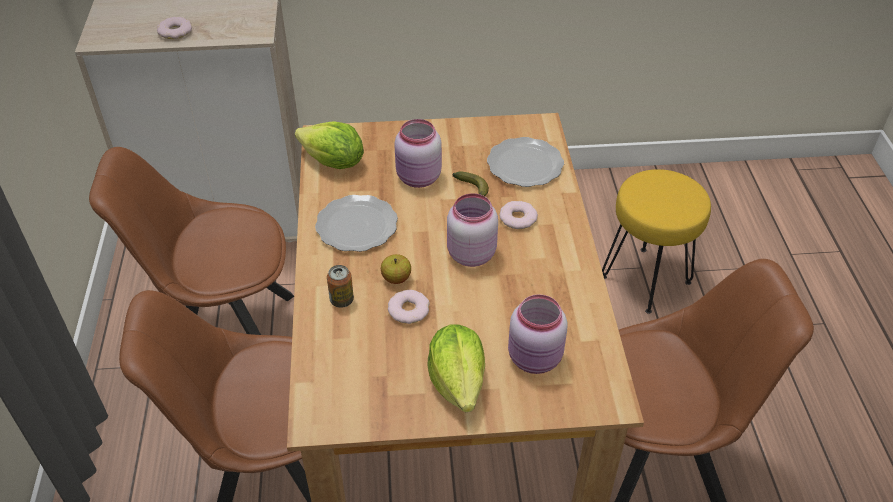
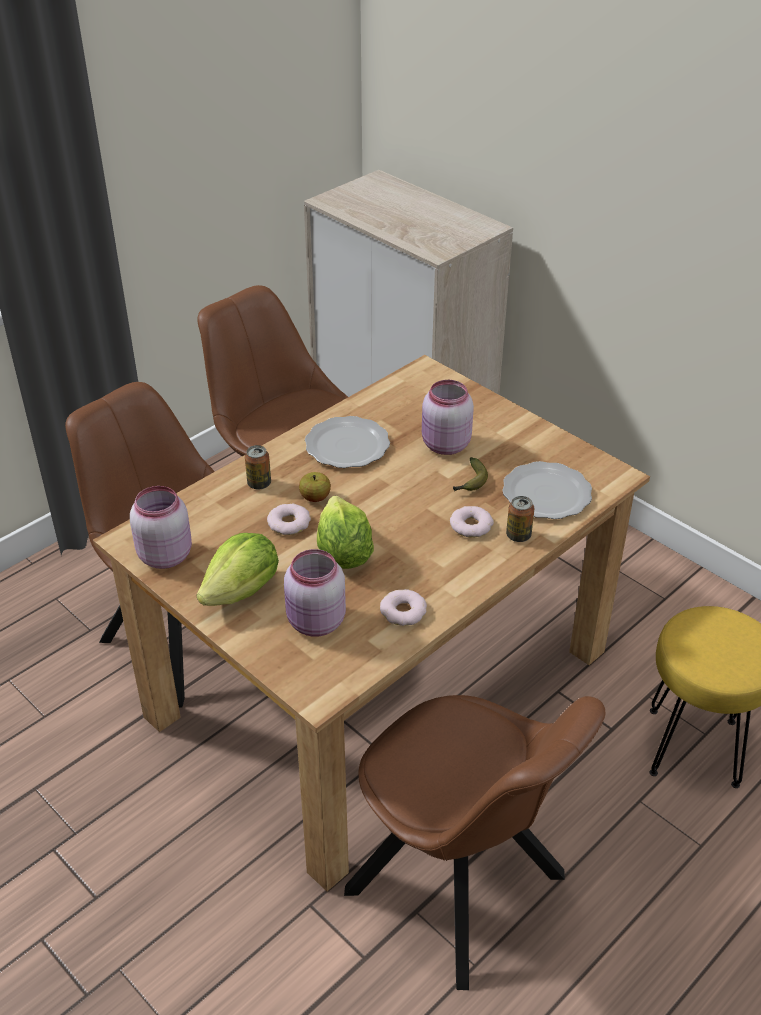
camera: 50 degrees right, 5 degrees down
donut [157,17,192,39] -> donut moved to [380,589,427,626]
lettuce [295,121,364,169] -> lettuce moved to [317,496,374,569]
pink jar [447,193,498,267] -> pink jar moved to [130,486,192,569]
none -> can [506,496,534,542]

